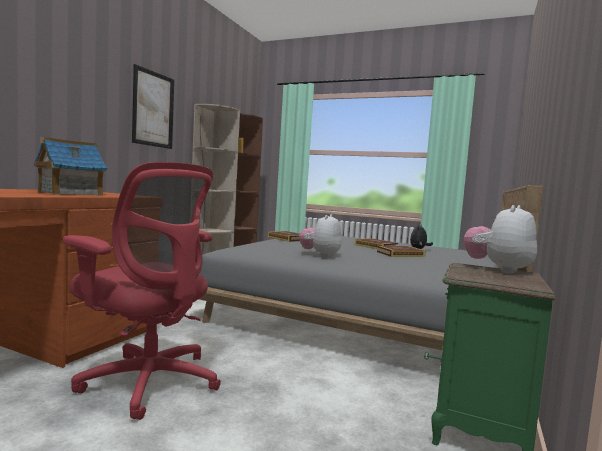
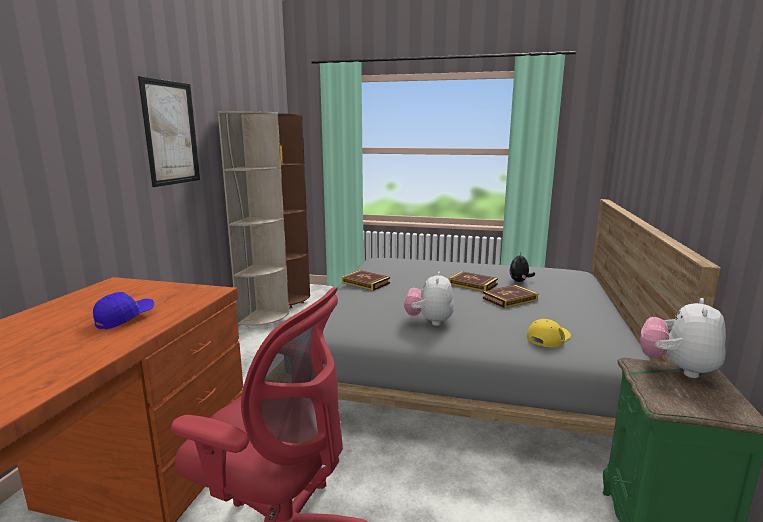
camera: 10 degrees left, 10 degrees up
toy house [34,137,107,196] -> blue cap [93,292,154,330]
none -> yellow cap [527,319,571,347]

